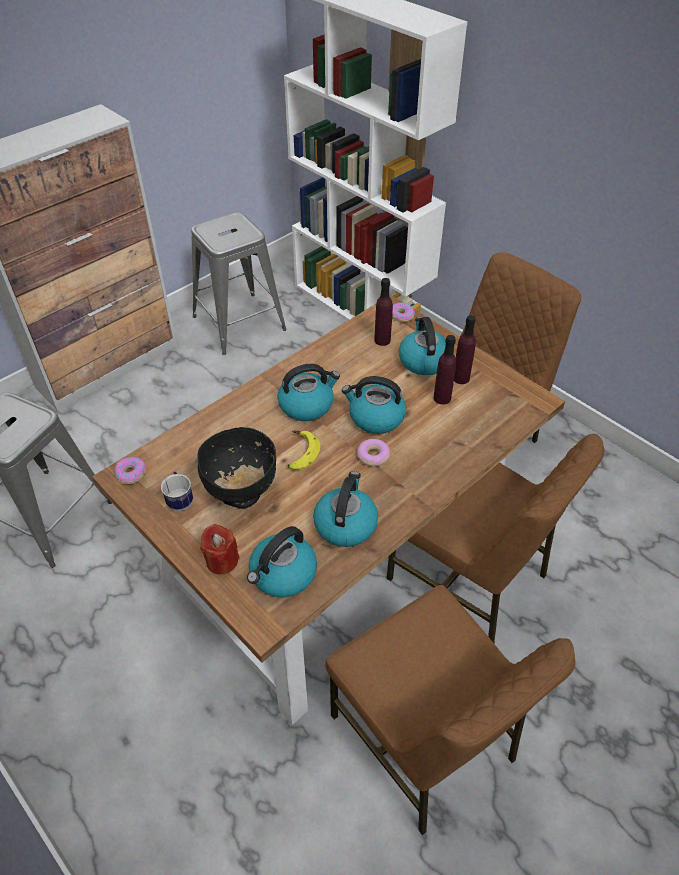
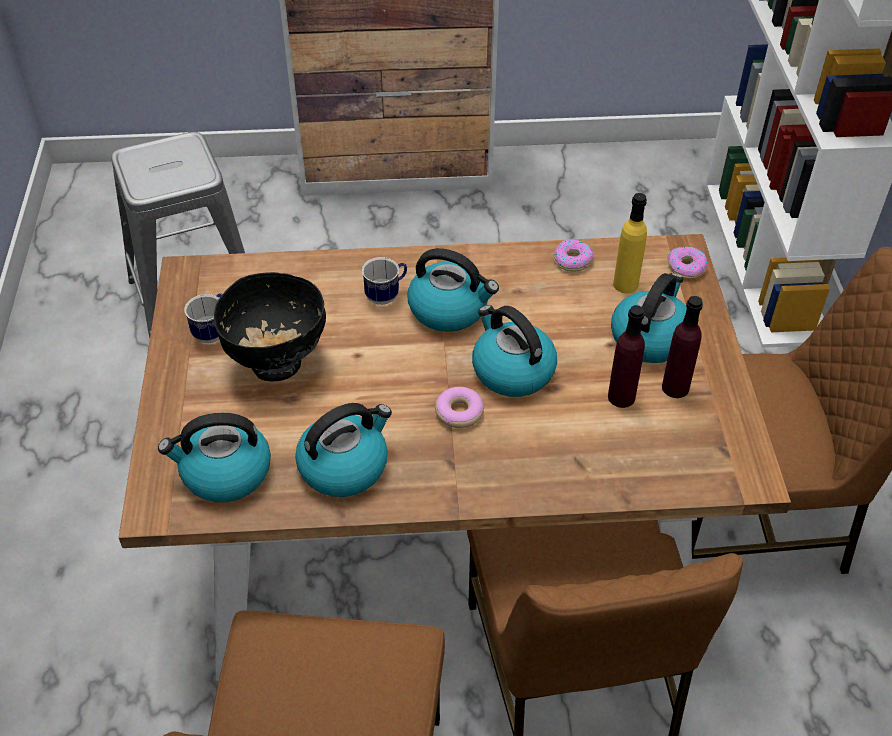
camera: 40 degrees right, 0 degrees up
donut [115,457,146,484] -> donut moved to [554,239,594,272]
grey stool [191,212,287,355] -> none
red candle [200,524,240,575] -> none
banana [287,430,320,469] -> none
purple bottle [374,278,393,346] -> yellow bottle [613,193,647,293]
none -> mug [362,257,407,305]

